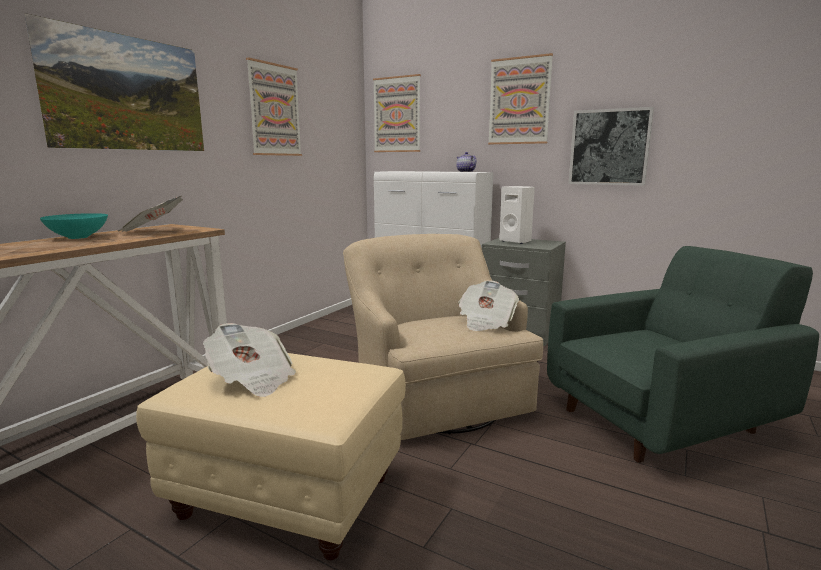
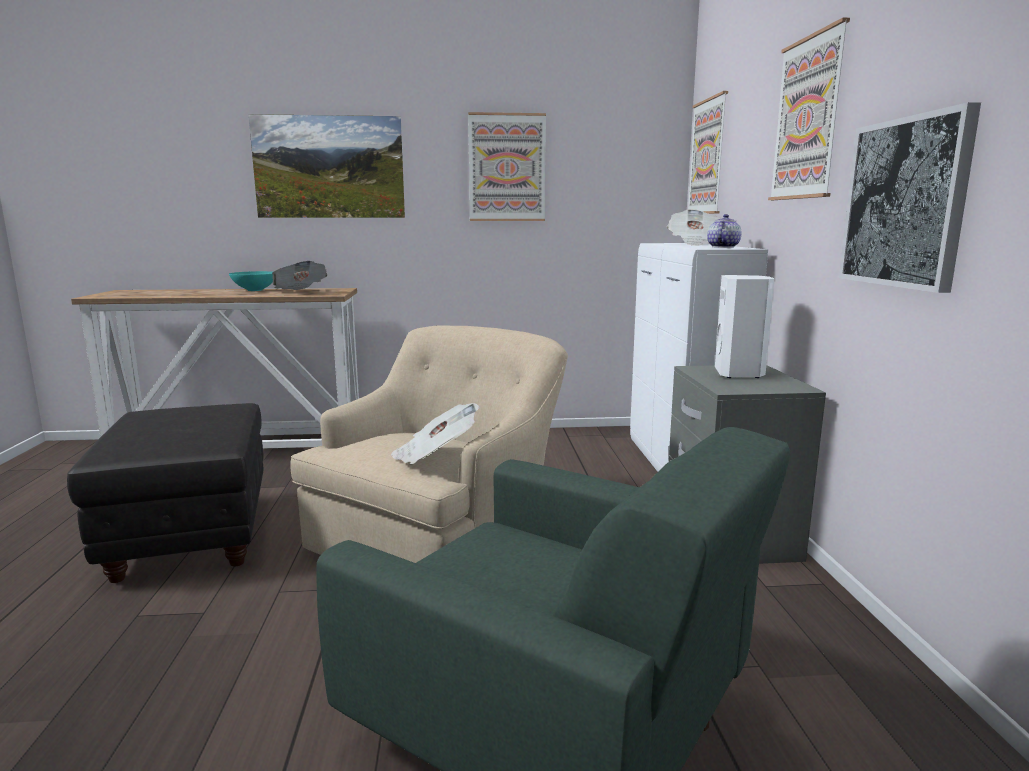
camera: 55 degrees right, 0 degrees up
beige ottoman [136,353,406,560] -> black ottoman [67,403,264,583]
newspaper [203,323,296,397] -> newspaper moved to [667,209,722,246]

